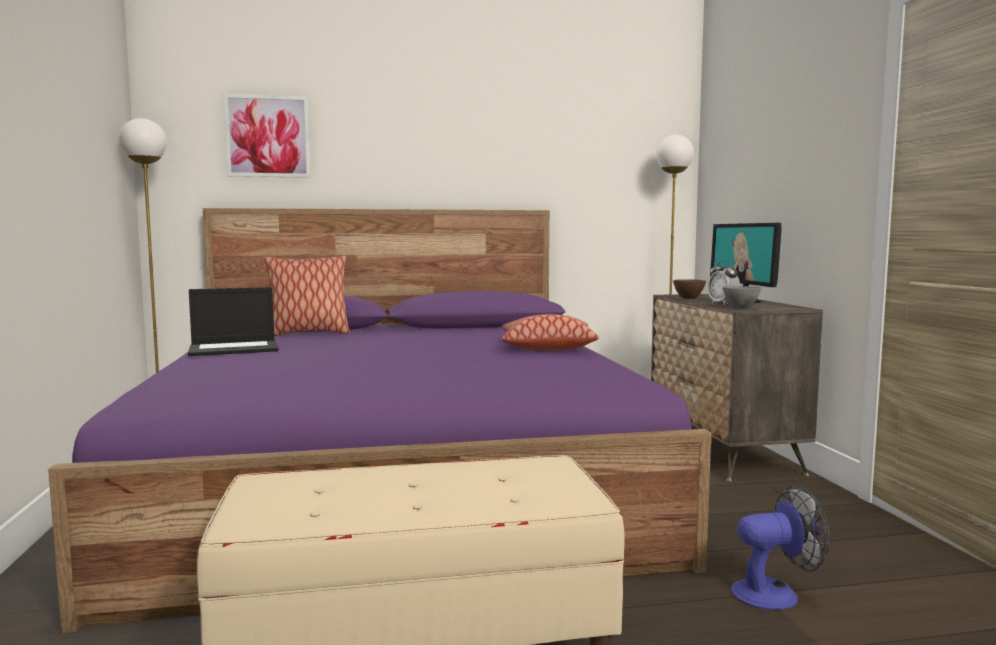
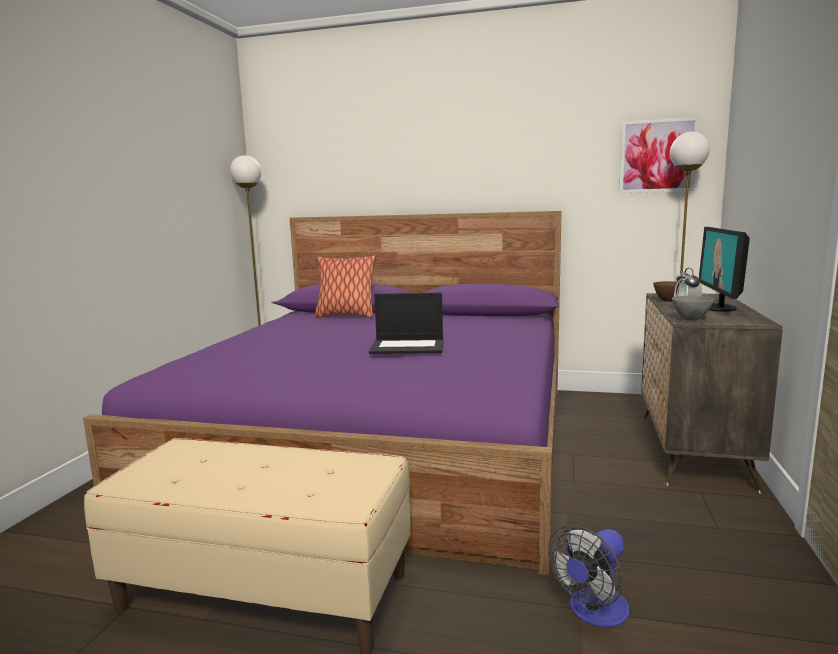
camera: 25 degrees right, 5 degrees up
laptop [188,287,279,356] -> laptop moved to [369,292,444,354]
picture [224,94,310,178] -> picture moved to [619,117,699,193]
pillow [502,314,599,350] -> none
fan [731,485,830,610] -> fan turned 120 degrees clockwise [548,525,629,627]

